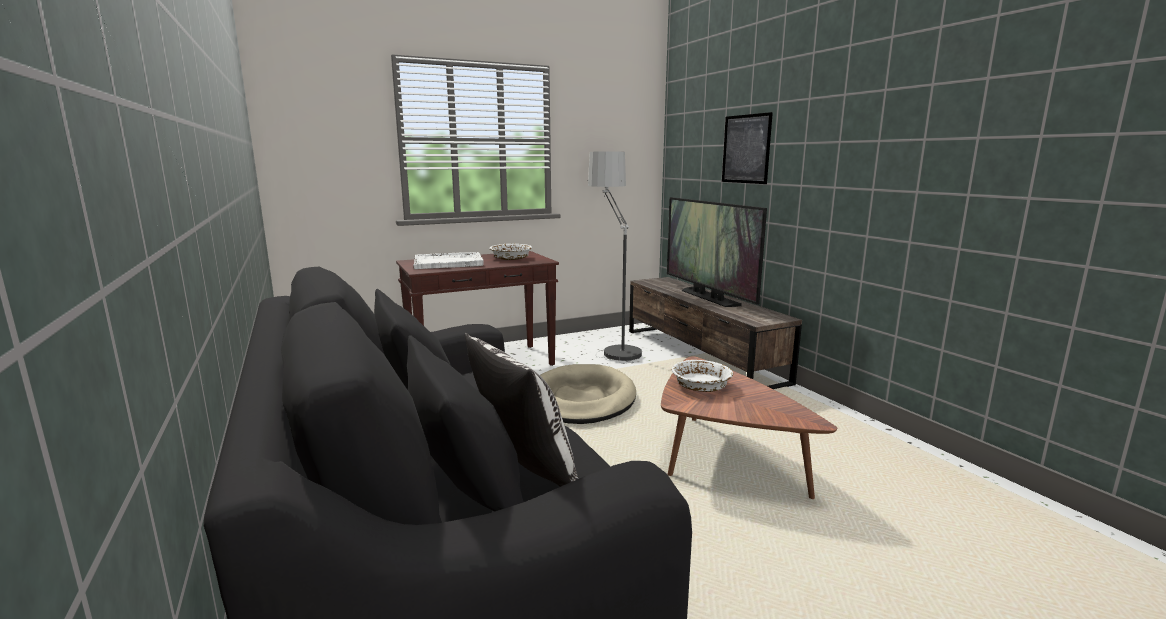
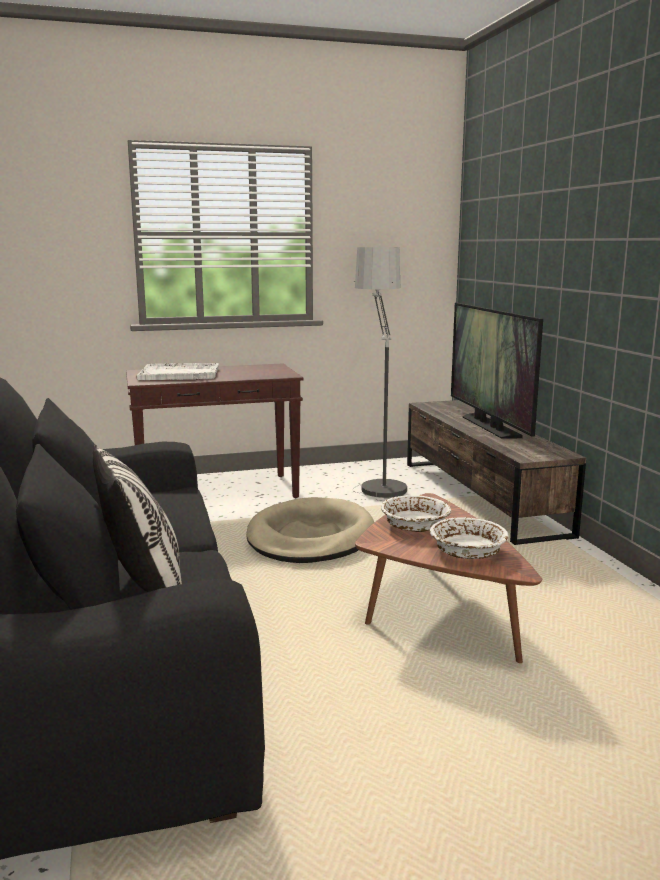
camera: 10 degrees right, 0 degrees up
white bowl [490,244,532,260] -> white bowl moved to [430,517,508,559]
picture [722,112,773,184] -> none

